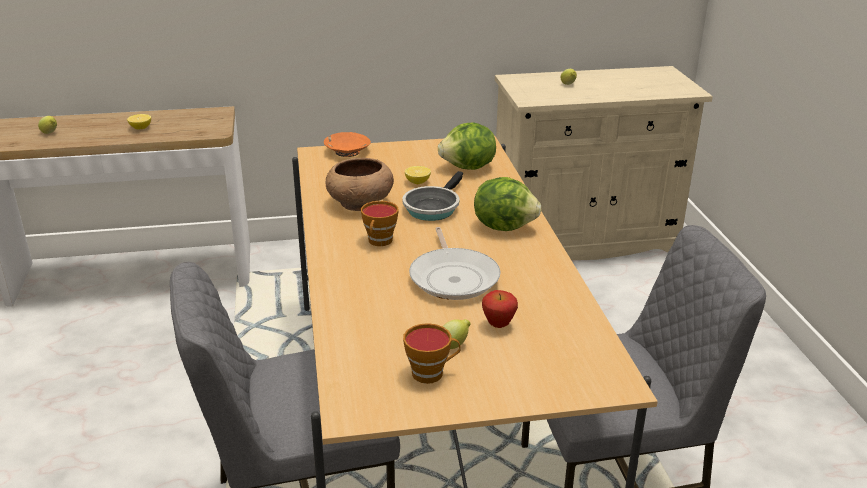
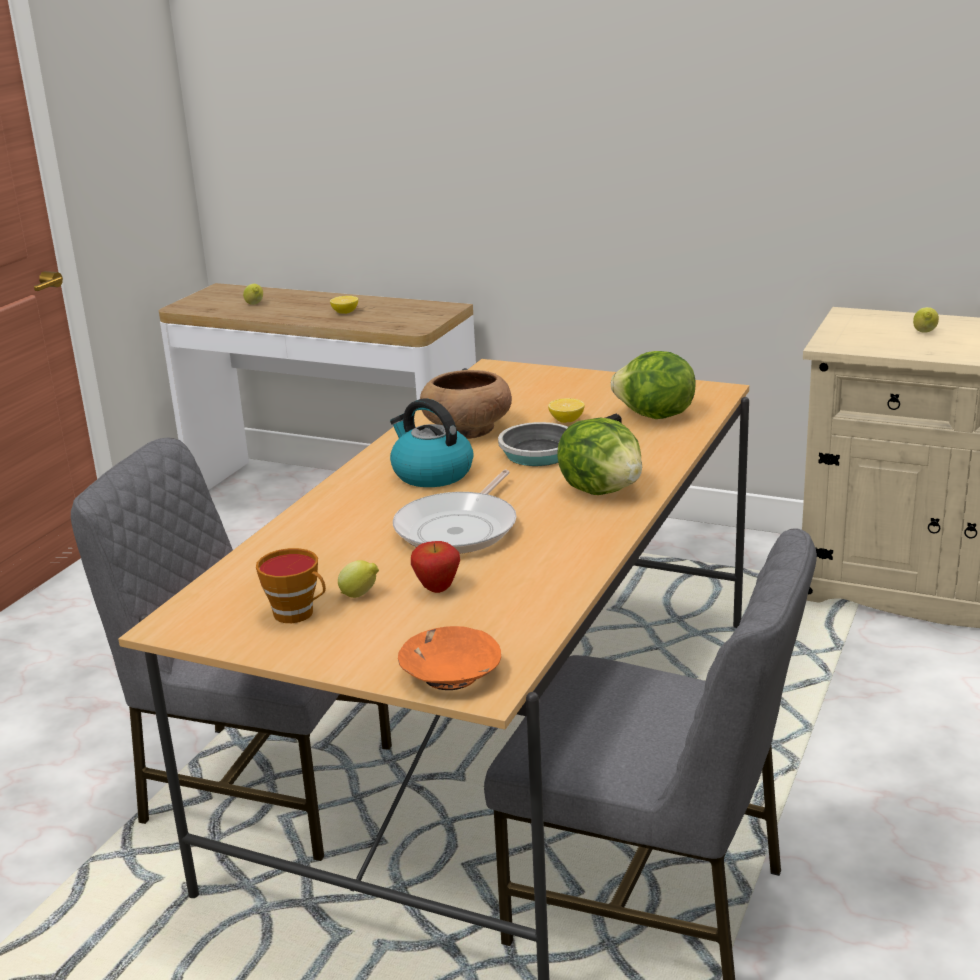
camera: 35 degrees right, 5 degrees down
orange bowl [324,132,371,157] -> orange bowl moved to [398,626,501,690]
cup [361,201,399,246] -> kettle [390,398,473,487]

